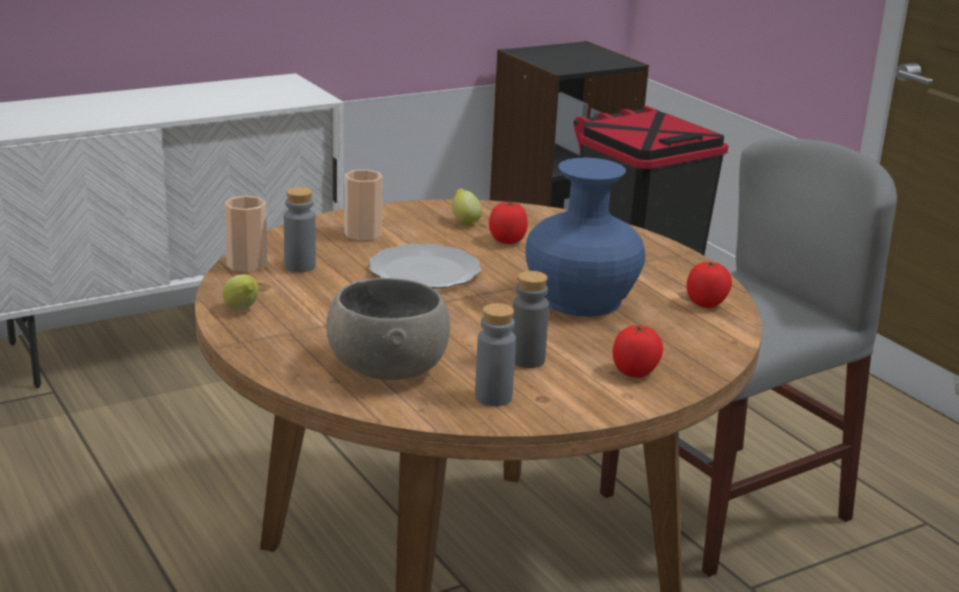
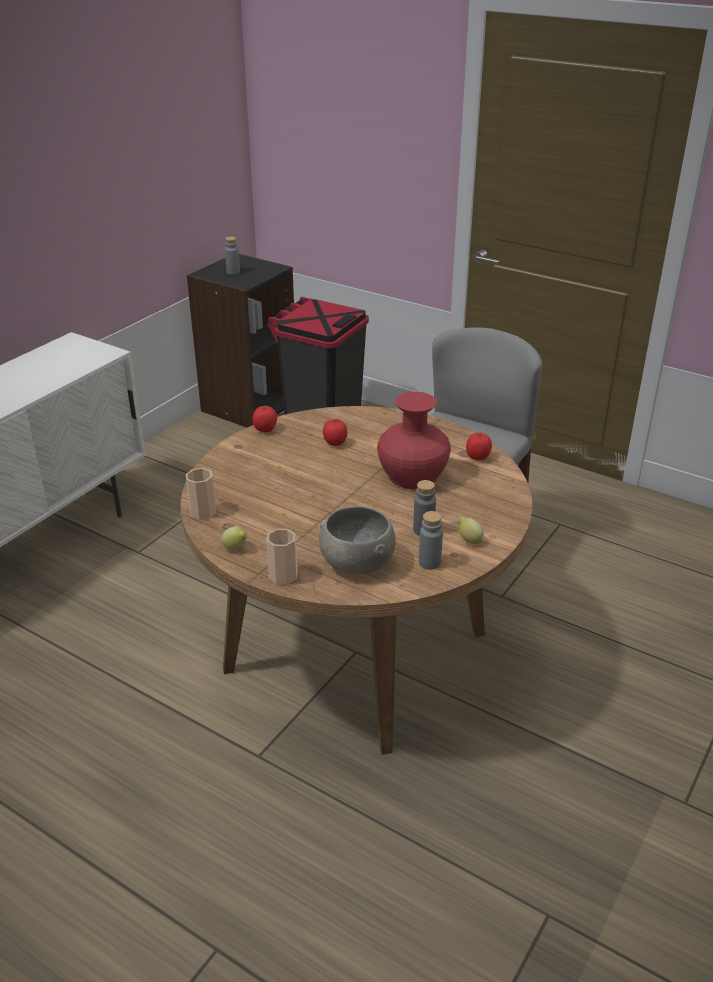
camera: 25 degrees left, 10 degrees up
grey bottle [284,187,316,272] -> grey bottle moved to [225,237,240,274]
cup [344,169,383,241] -> cup moved to [266,529,297,584]
plate [369,244,481,289] -> none
lemon [452,188,482,226] -> lemon moved to [458,517,484,544]
blue vase [526,158,645,317] -> red vase [377,392,451,489]
tomato [612,325,663,378] -> tomato moved to [253,406,277,432]

